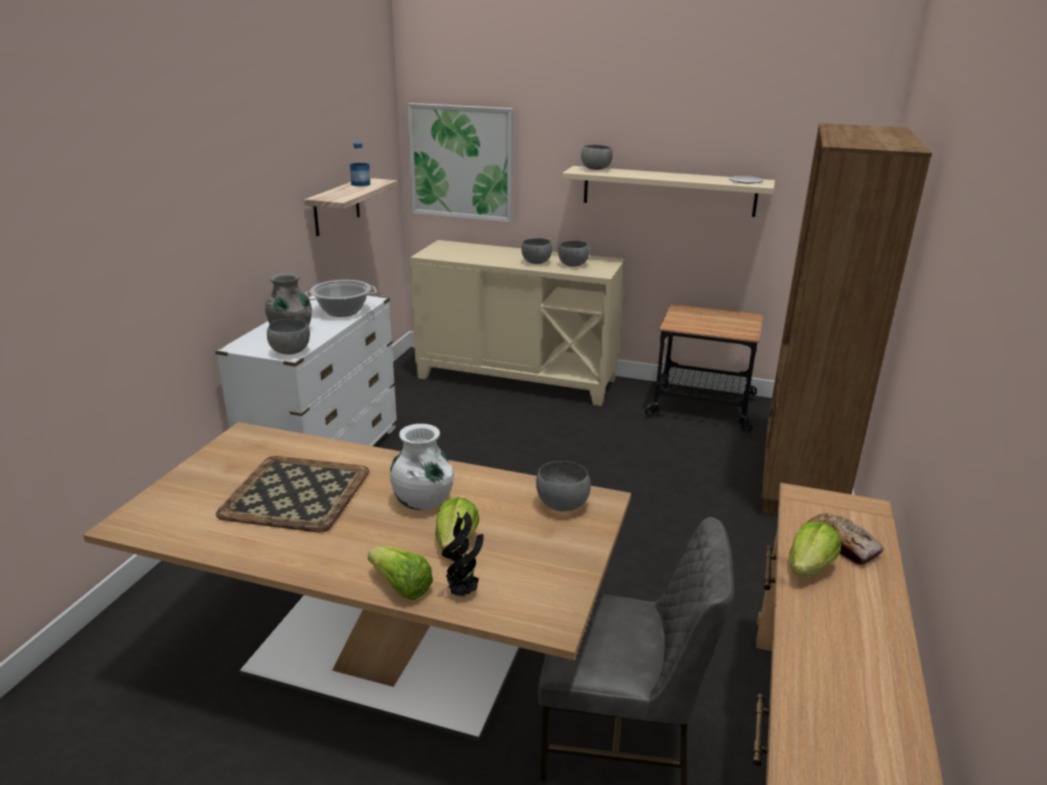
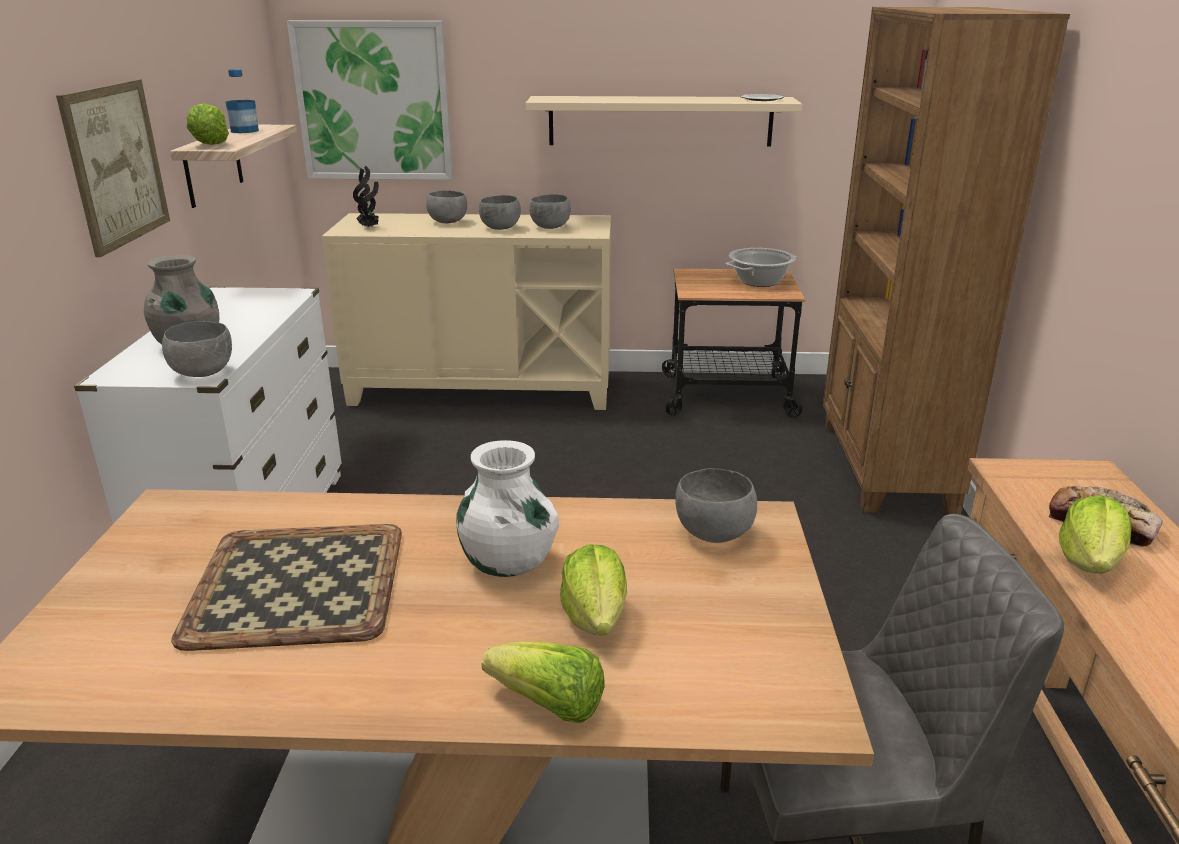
camera: 15 degrees left, 0 degrees up
cooking pot [305,280,377,317] -> cooking pot moved to [726,248,797,287]
potted plant [442,512,484,596] -> potted plant moved to [353,166,379,228]
grey bowl [581,145,613,170] -> grey bowl moved to [426,190,467,223]
none -> picture [56,79,170,257]
none -> lettuce [187,103,229,145]

